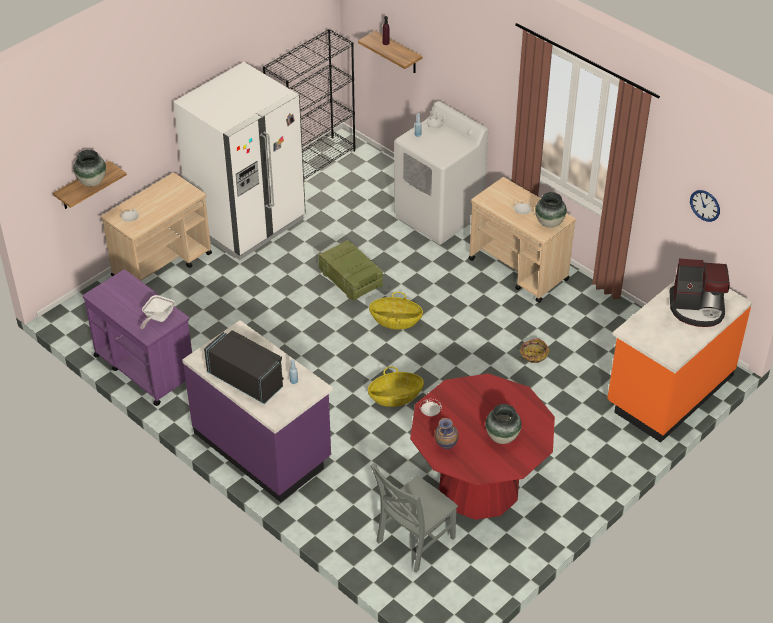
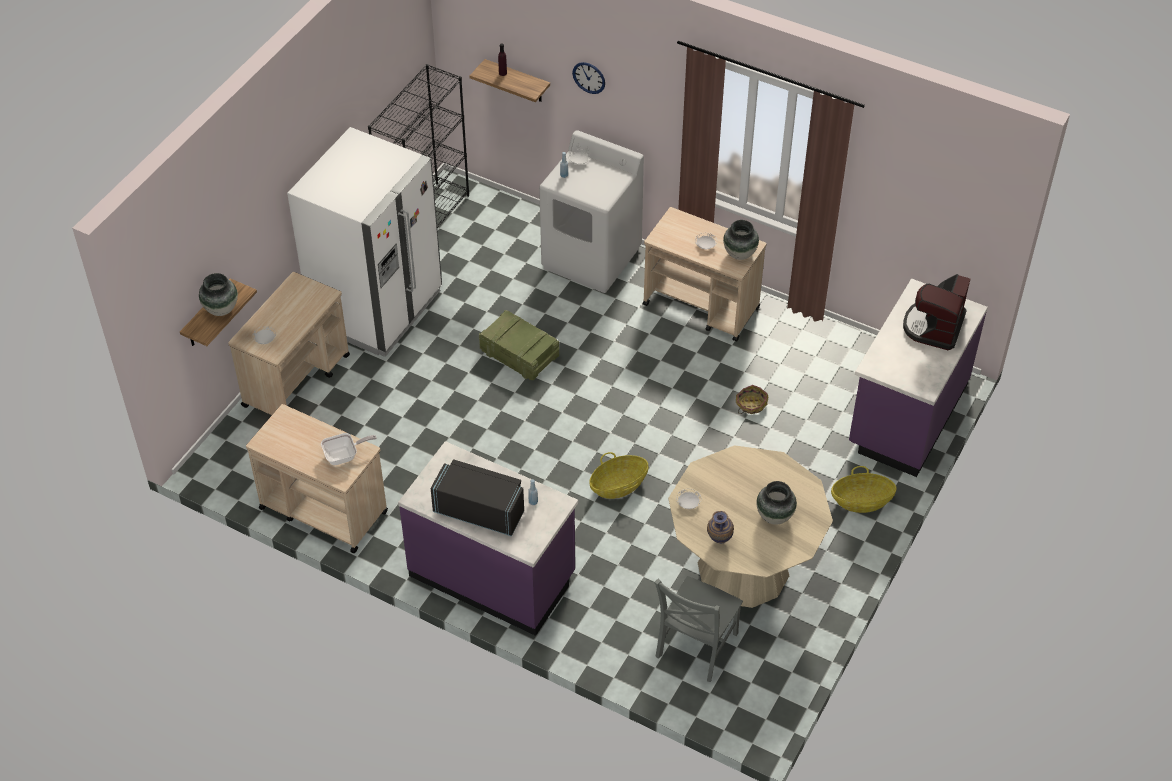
camera: 15 degrees left, 5 degrees up
purple cart [83,269,192,406] -> beige cart [246,404,388,553]
frying pan [140,295,175,329] -> frying pan turned 120 degrees counterclockwise [321,433,377,465]
basket [369,292,423,330] -> basket moved to [831,466,897,513]
red dining table [410,373,555,520] -> beige dining table [668,445,833,608]
orange counter [607,281,752,443] -> purple counter [849,278,988,477]
coffee machine [670,259,730,327] -> coffee machine turned 120 degrees clockwise [903,274,970,350]
wall clock [690,190,720,222] -> wall clock moved to [572,62,605,94]

